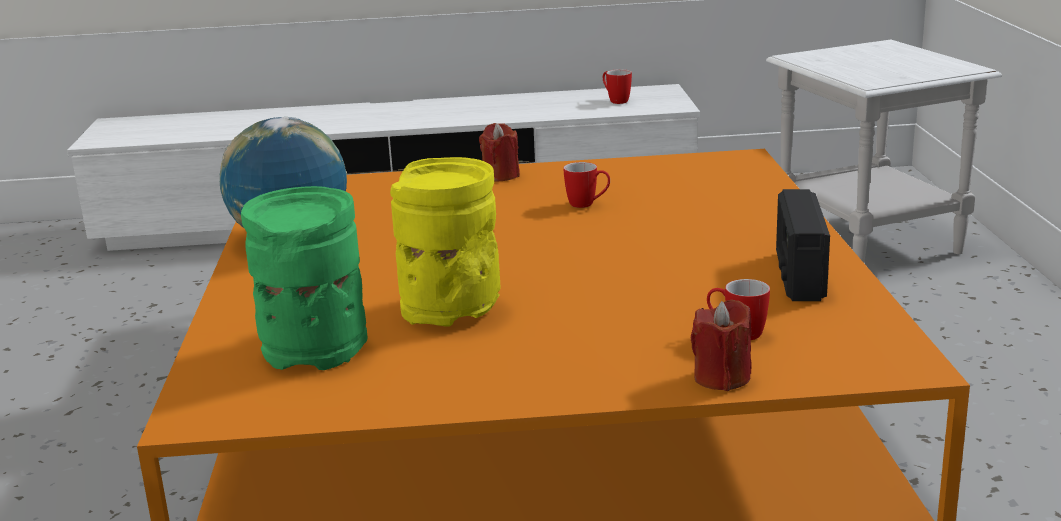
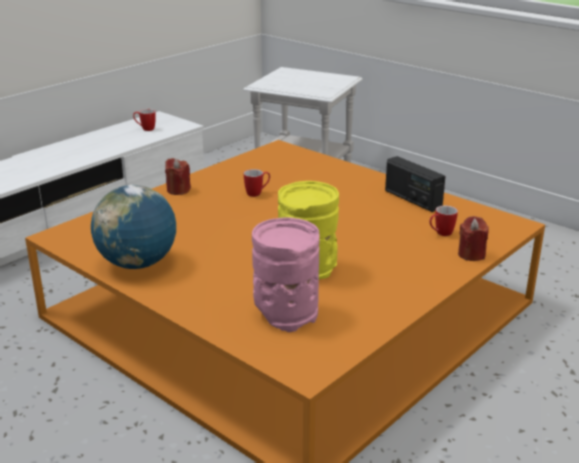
camera: 45 degrees left, 5 degrees up
green vase [241,186,367,370] -> pink vase [252,217,320,332]

